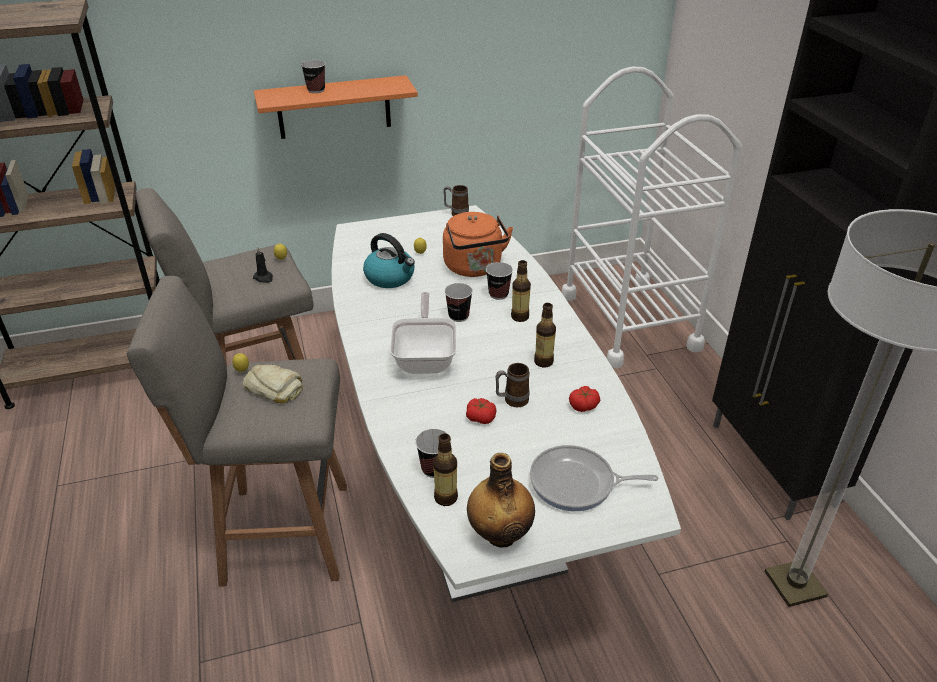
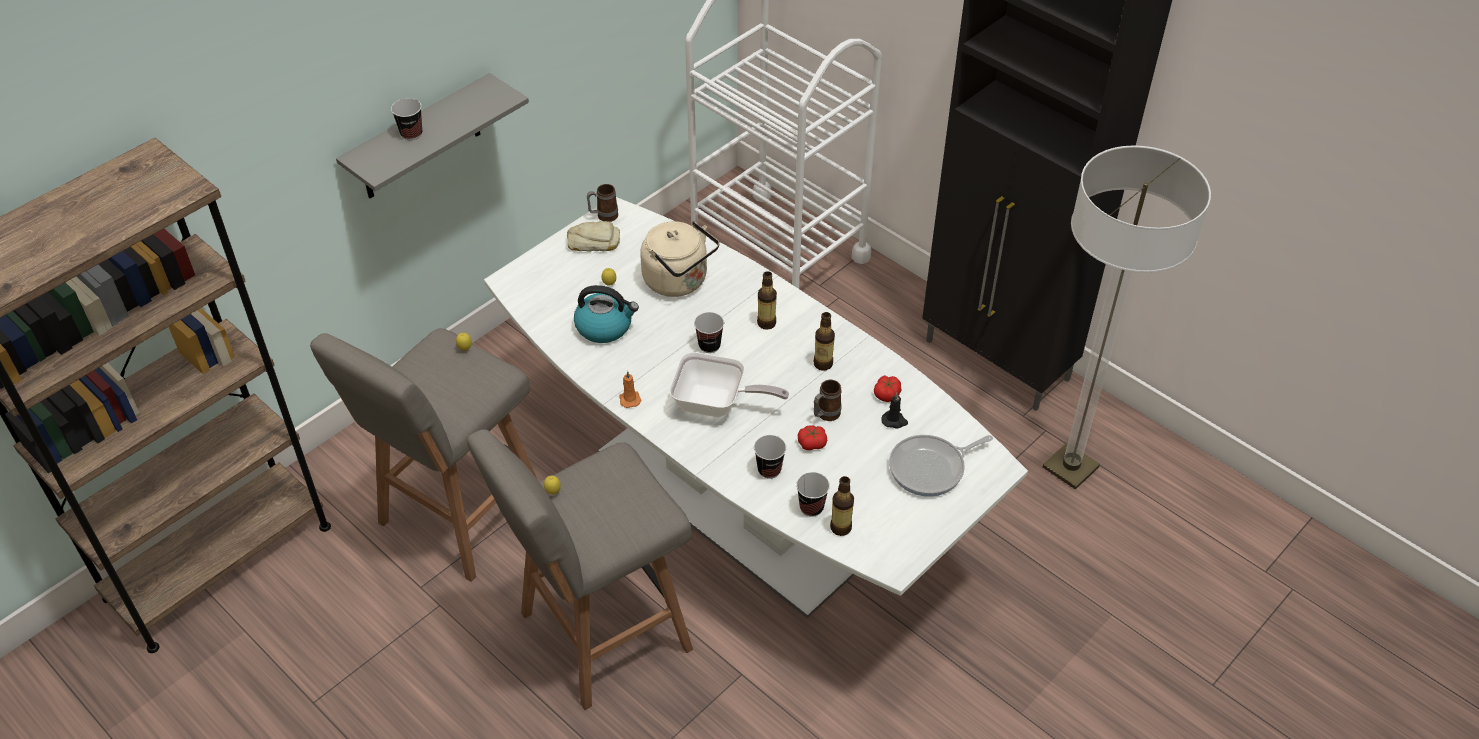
camera: 30 degrees left, 10 degrees up
bread [243,365,303,403] -> bread moved to [567,221,620,252]
black candle [253,247,273,283] -> black candle moved to [881,393,908,429]
orange shelf [254,75,418,139] -> grey shelf [336,73,529,198]
frying pan [390,292,457,374] -> frying pan turned 135 degrees clockwise [669,352,789,417]
orange kettle [443,212,513,277] -> beige kettle [640,221,719,297]
bottle [467,453,535,548] -> none
cup [486,262,513,300] -> cup moved to [754,435,786,479]
none -> orange candle [619,371,642,408]

